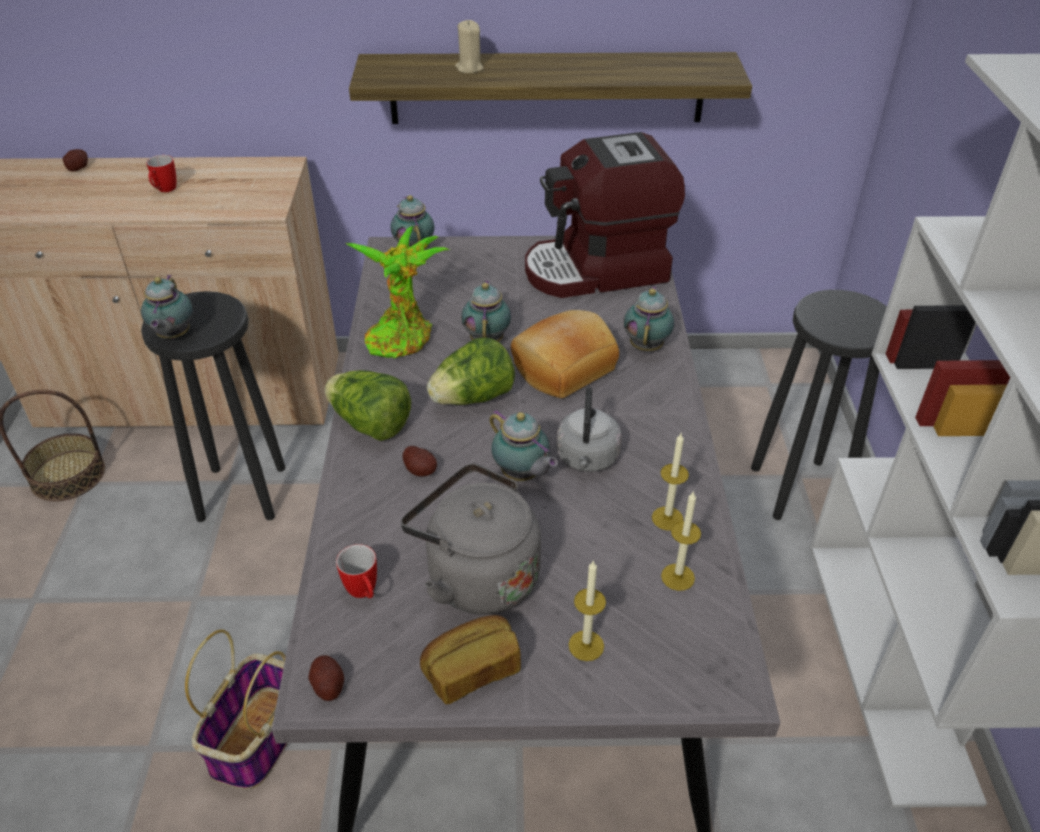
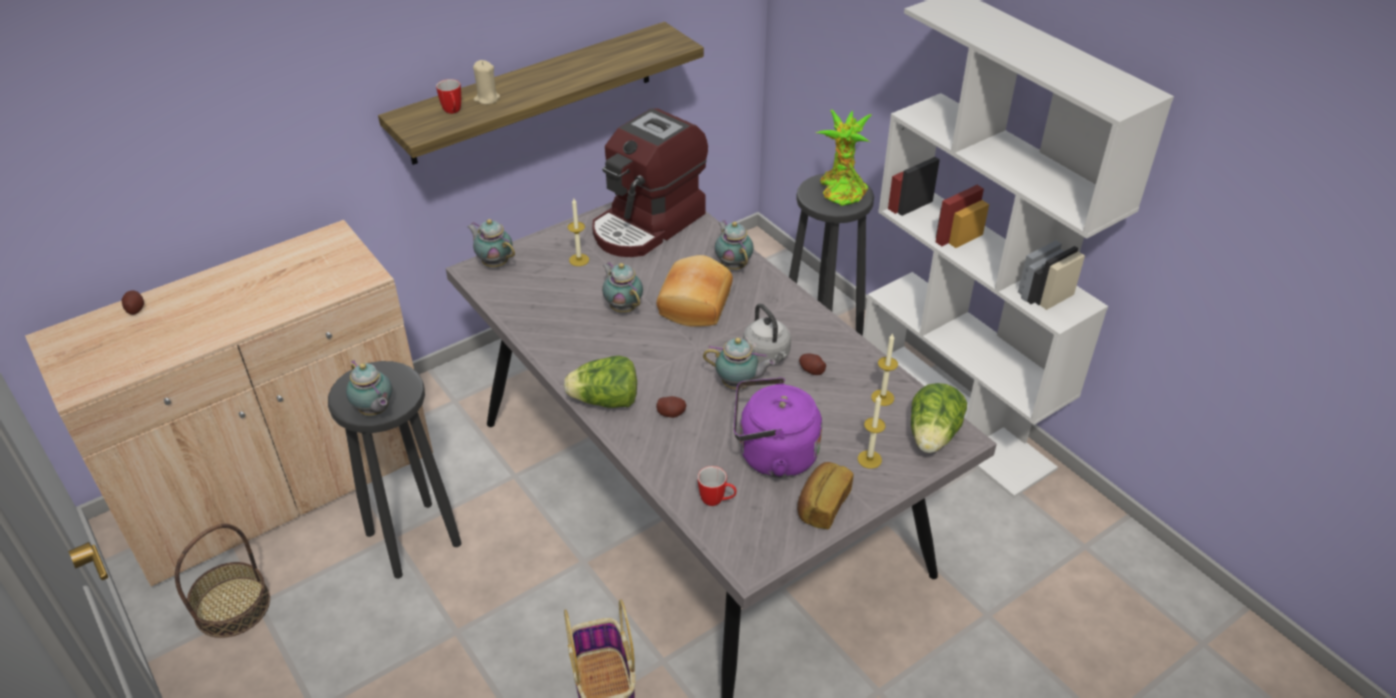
camera: 35 degrees left, 0 degrees up
mug [146,155,177,192] -> mug moved to [436,79,461,114]
potato [309,655,344,701] -> potato moved to [799,353,826,375]
potted plant [345,226,450,359] -> potted plant moved to [816,110,872,206]
grey kettle [401,463,541,615] -> purple kettle [734,377,822,478]
lettuce [427,337,515,405] -> lettuce moved to [911,383,967,453]
candle [652,433,689,530] -> candle moved to [568,198,589,266]

